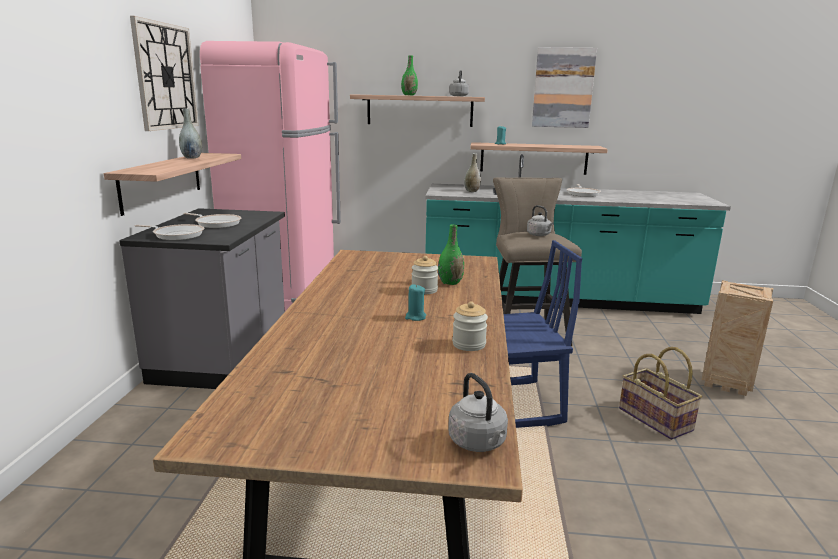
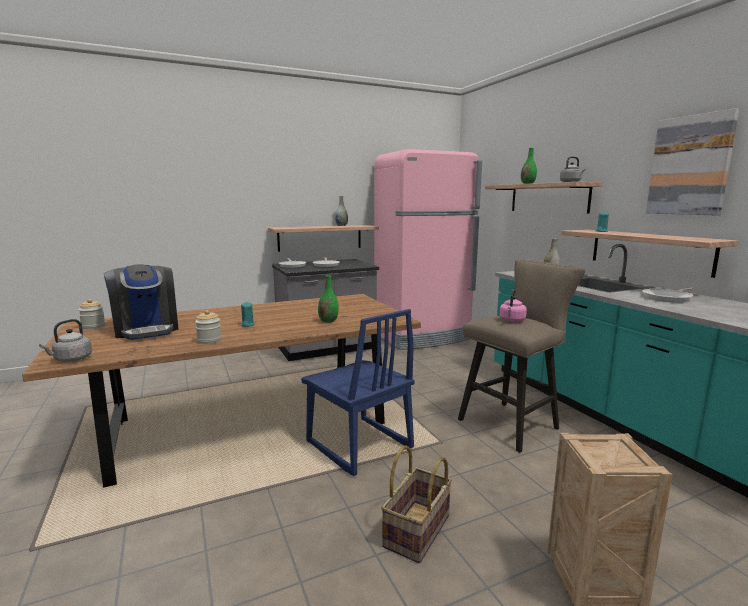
camera: 60 degrees right, 5 degrees down
wall clock [130,16,199,131] -> none
jar [412,256,438,294] -> jar moved to [78,299,105,329]
grey kettle [527,205,554,236] -> pink kettle [500,289,527,322]
none -> coffee machine [104,264,178,340]

